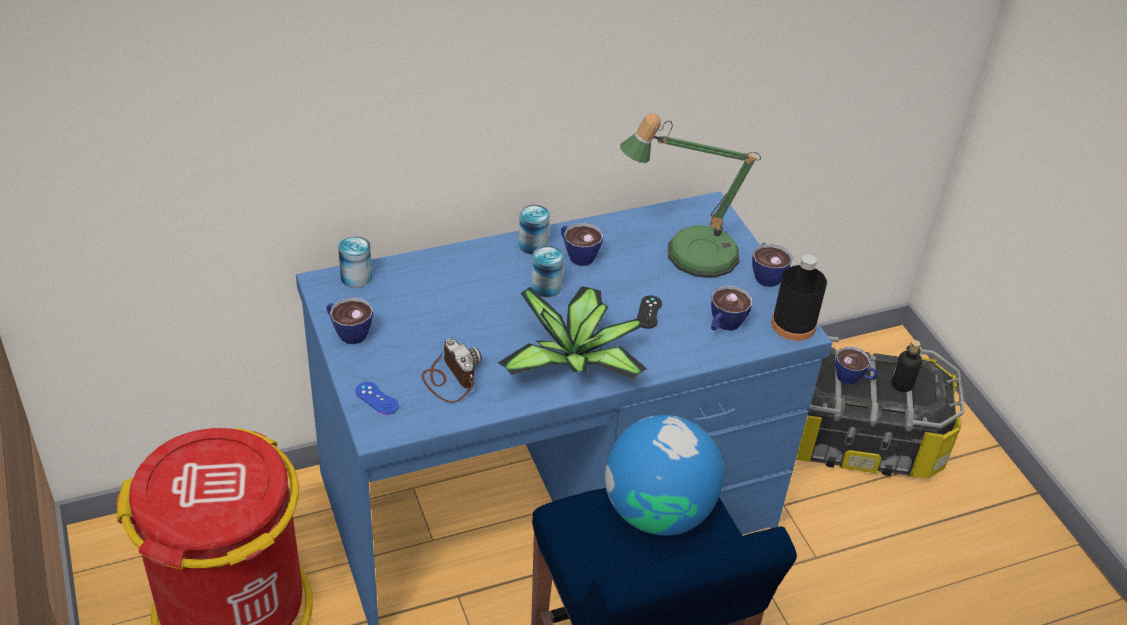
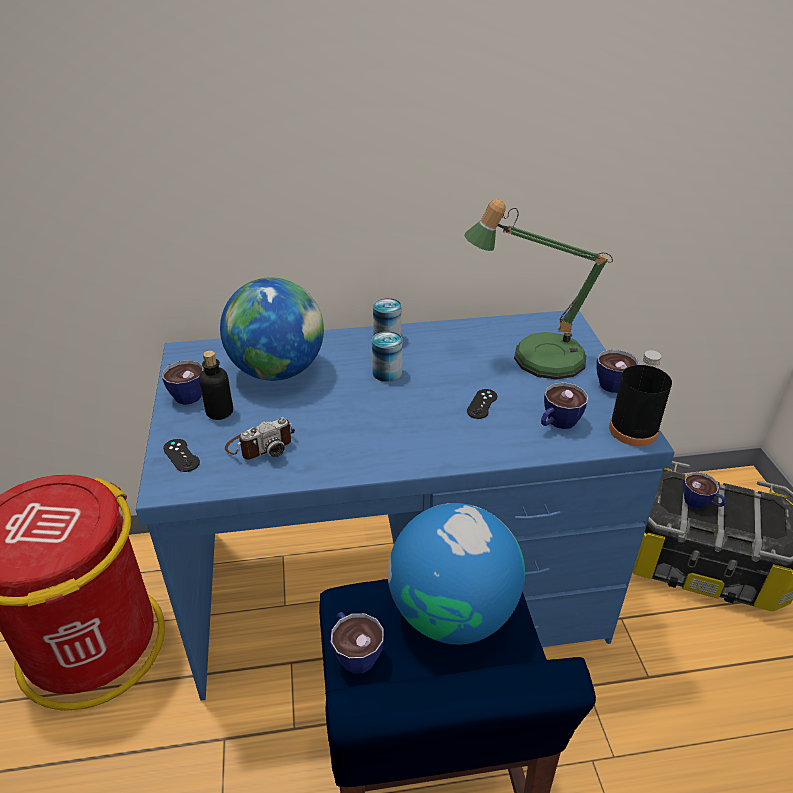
camera: 15 degrees right, 5 degrees down
can [338,236,372,288] -> none
blue game controller [355,382,399,415] -> black game controller [163,439,200,472]
camera [421,338,482,403] -> camera turned 75 degrees clockwise [225,417,295,460]
potted plant [498,286,647,380] -> none
cup [561,223,603,266] -> cup moved to [331,612,384,674]
bottle [891,340,922,392] -> bottle moved to [199,351,233,420]
none -> globe [220,277,324,381]

